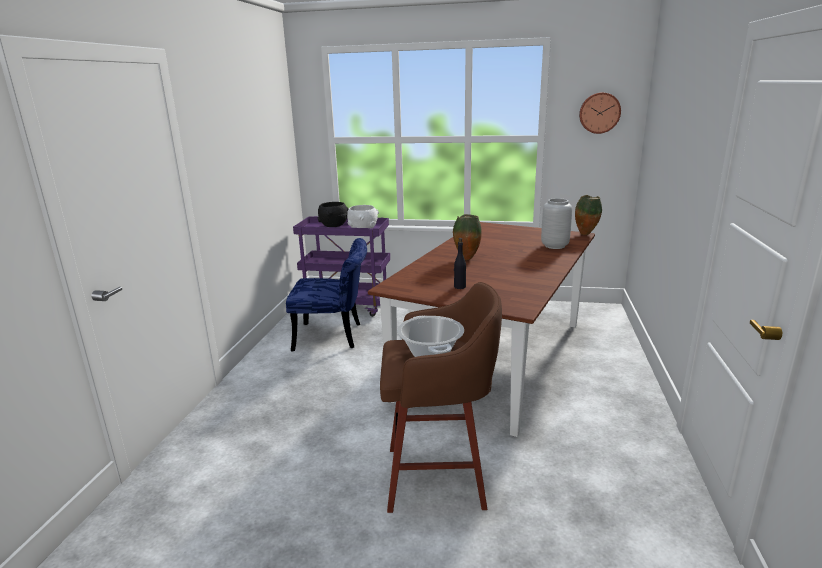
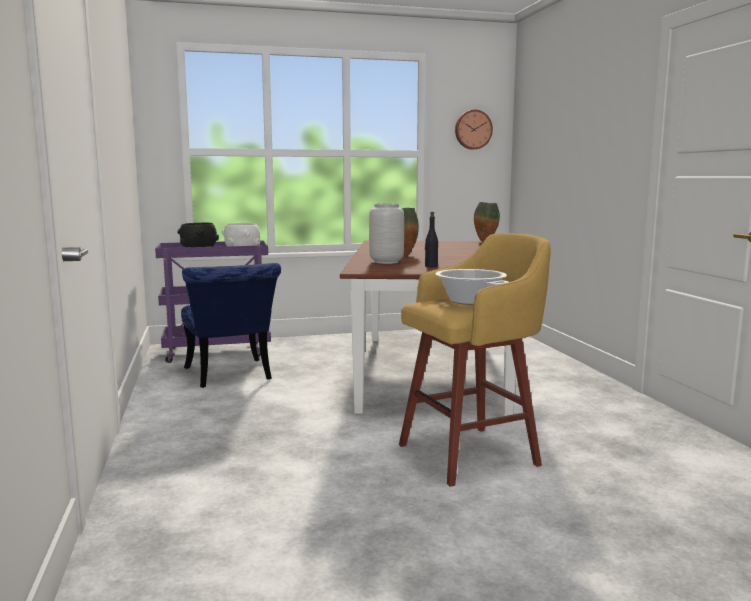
camera: 25 degrees left, 10 degrees down
blue chair [286,238,367,352] -> blue chair turned 90 degrees clockwise [181,263,281,388]
brown stool [380,282,502,513] -> yellow stool [399,233,551,487]
grey vase [541,198,572,249] -> grey vase moved to [369,203,404,264]

